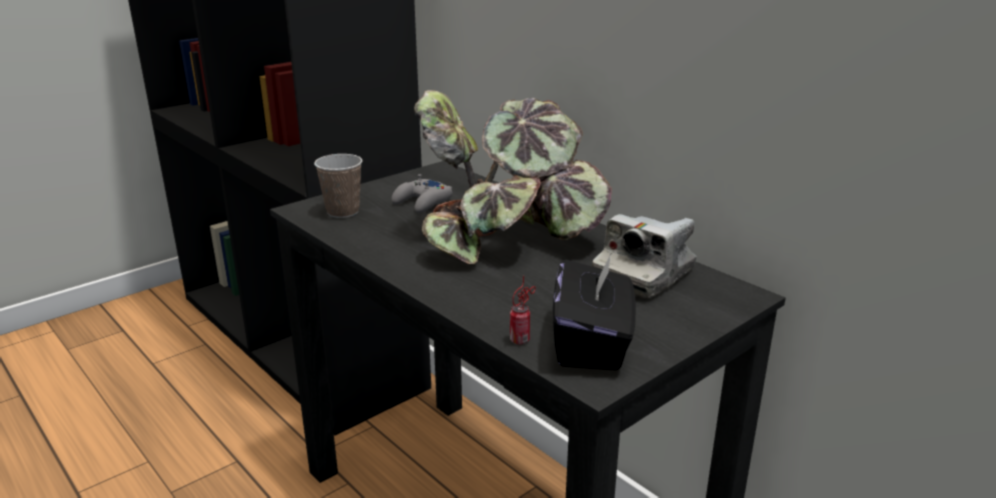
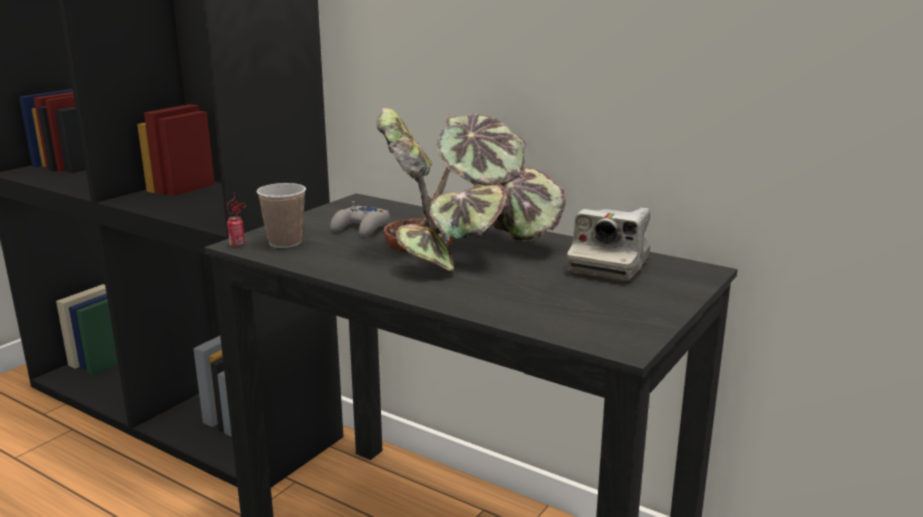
camera: 15 degrees left, 5 degrees down
can [510,276,536,344] -> can moved to [227,191,246,247]
black tissue box [553,252,636,370] -> none

